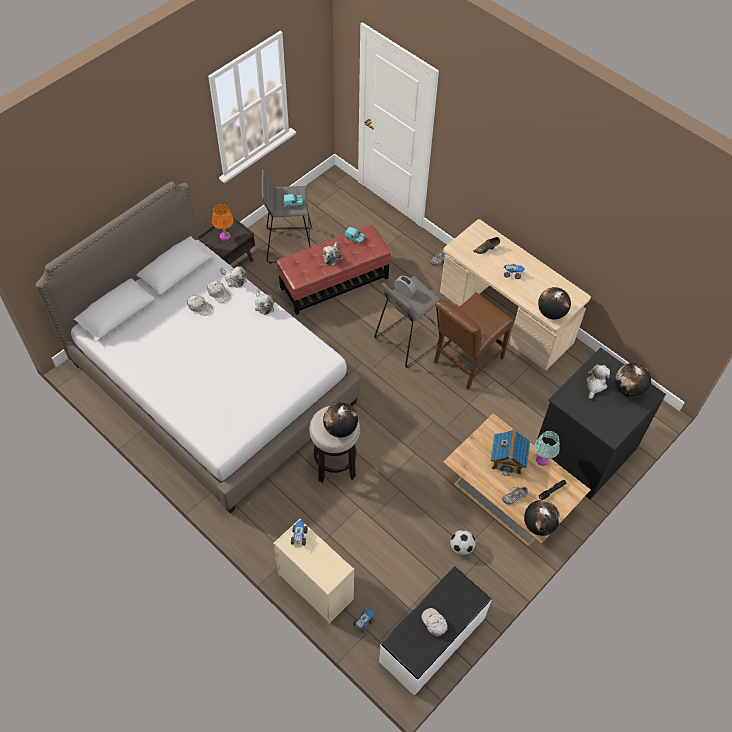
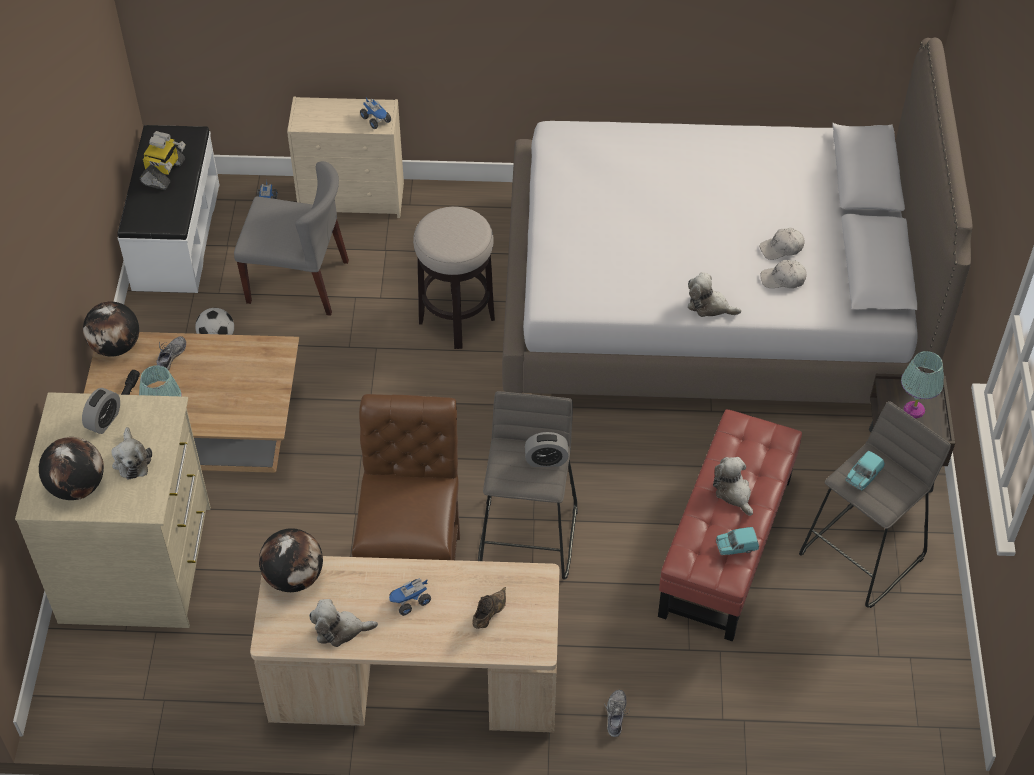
camera: 140 degrees right, 5 degrees down
orange table lamp [212,204,234,241] -> turquoise table lamp [901,351,944,419]
plush toy [220,266,246,288] -> plush toy moved to [309,599,378,647]
globe [323,403,358,438] -> none
white cap [421,608,448,637] -> toy robot [140,131,186,190]
toy house [491,428,530,476] -> none
black dresser [537,348,666,500] -> beige dresser [15,392,211,628]
none -> alarm clock [82,388,120,434]
none -> grey chair [234,161,349,316]

